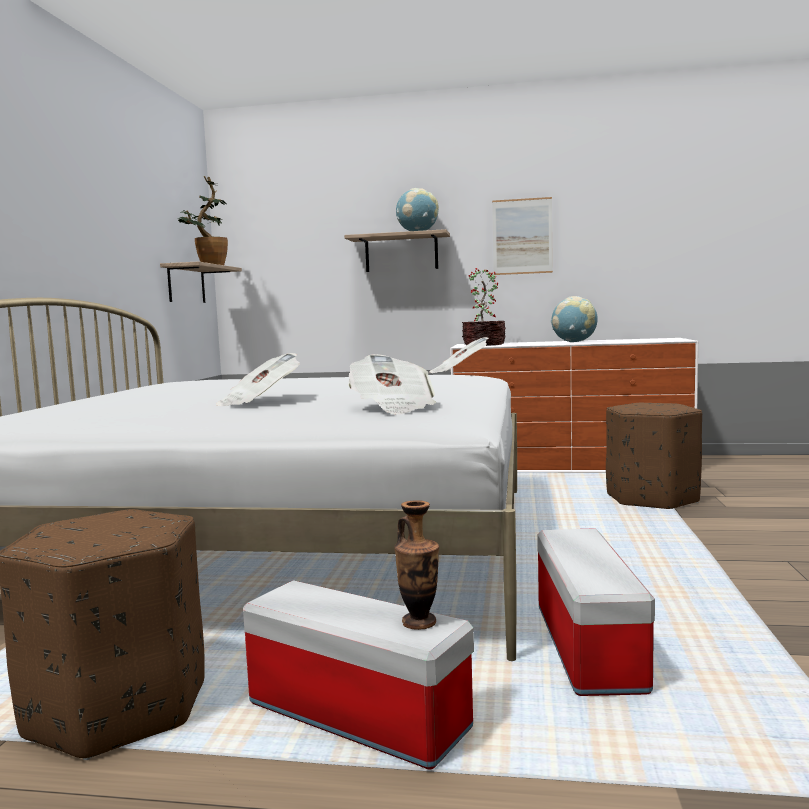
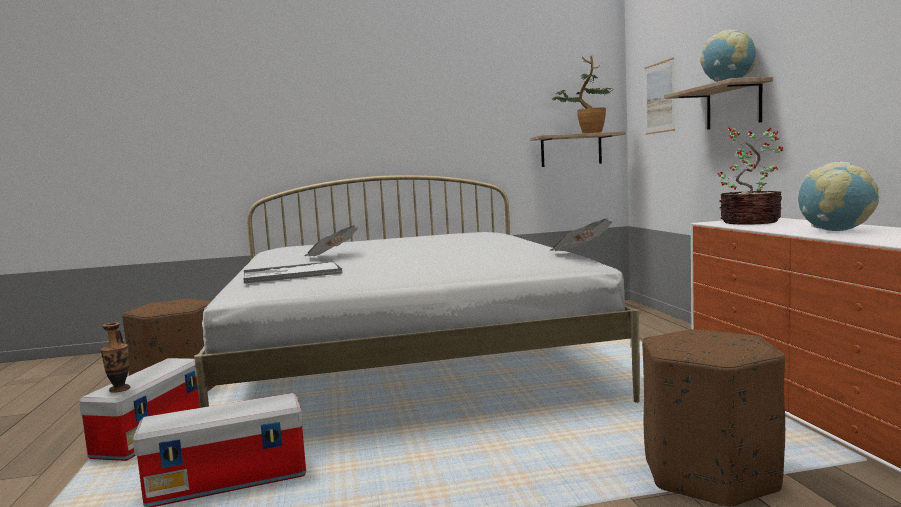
camera: 70 degrees right, 0 degrees up
newspaper [348,354,436,414] -> tray [243,261,343,283]
picture [492,197,553,275] -> picture moved to [645,58,675,135]

